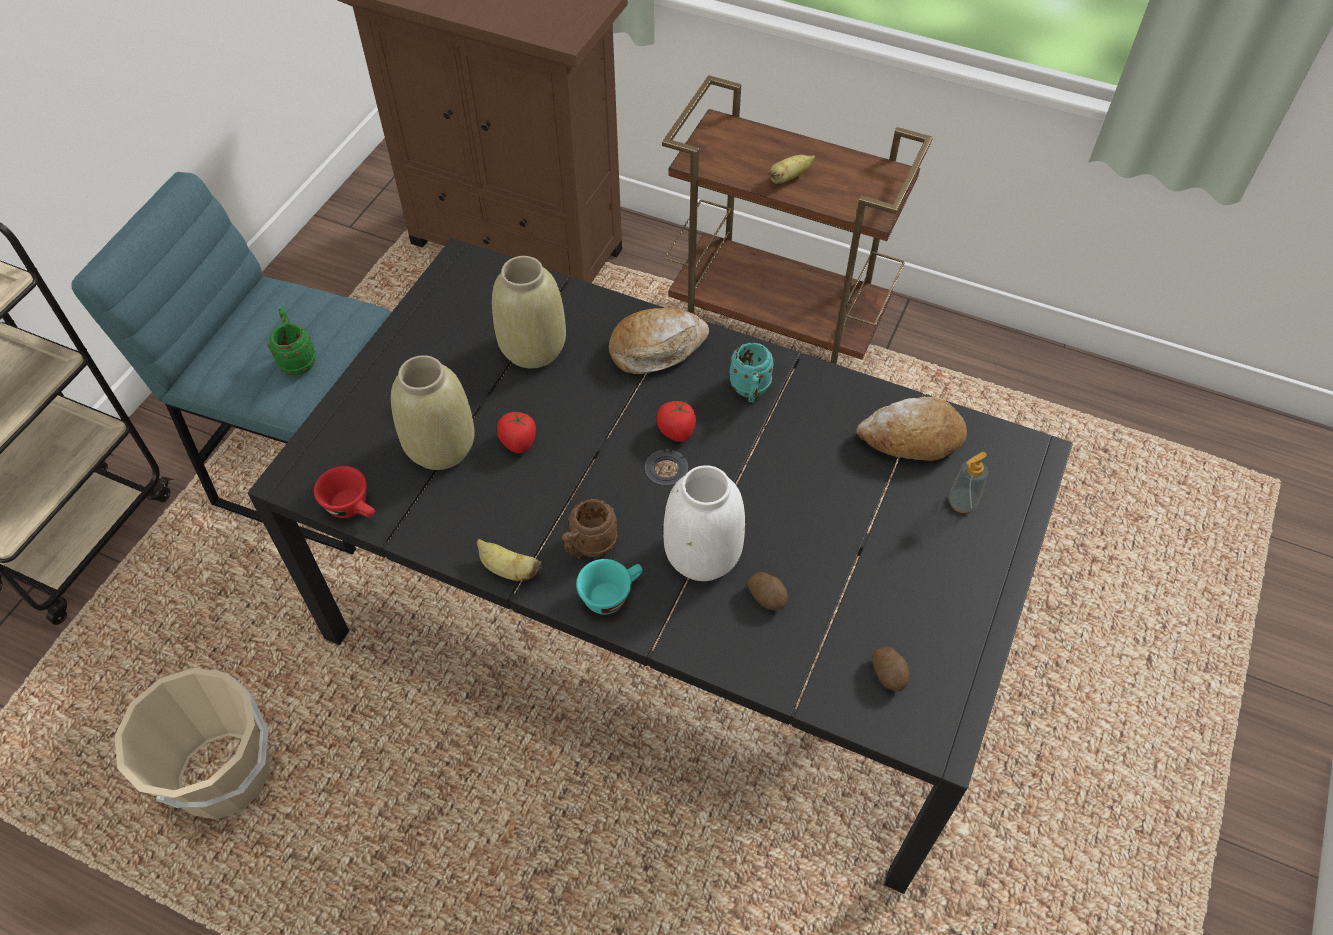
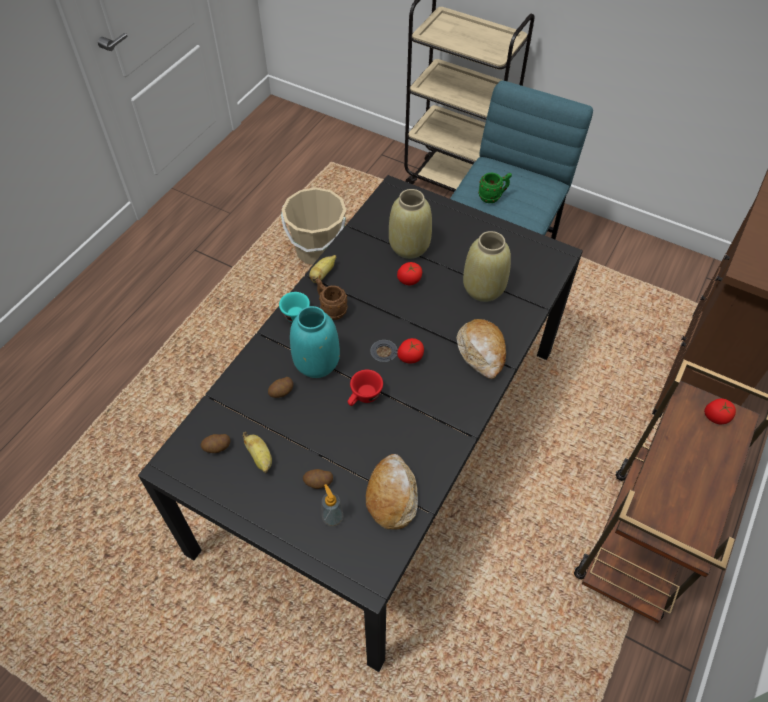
camera: 95 degrees right, 0 degrees up
red cup [314,466,375,518] -> red cup moved to [348,370,383,406]
white vase [663,465,745,581] -> turquoise vase [290,306,340,378]
turquoise mug [729,343,775,402] -> none
banana [769,155,815,184] -> banana moved to [243,432,272,473]
none -> potato [303,469,333,489]
none -> tomato [704,399,736,425]

